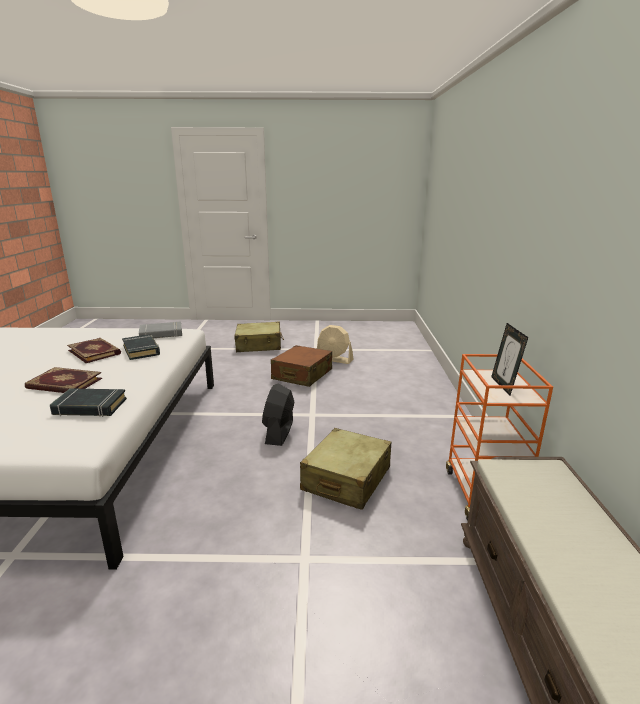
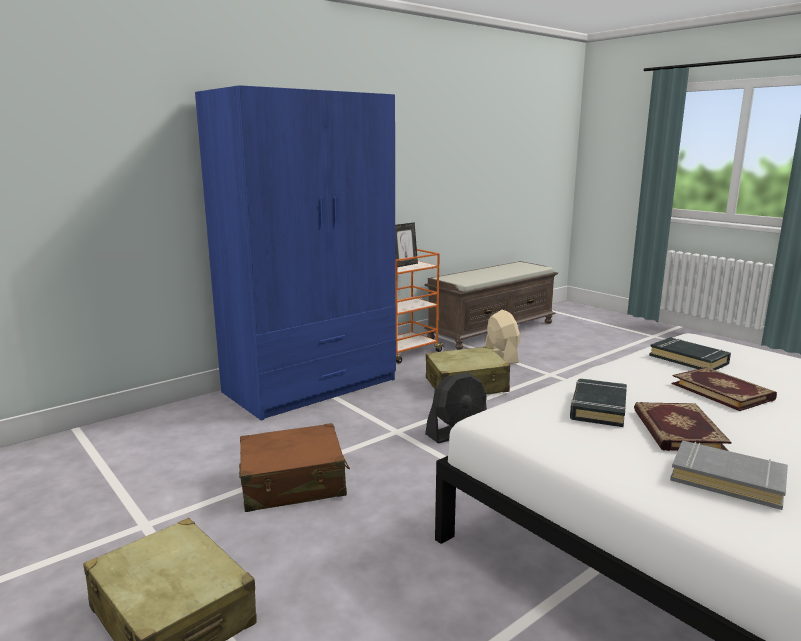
camera: 130 degrees left, 5 degrees down
grey book [139,322,182,338] -> grey book moved to [670,441,788,510]
beige fan [317,325,353,364] -> beige fan moved to [485,310,520,364]
none -> blue wardrobe [195,85,396,421]

